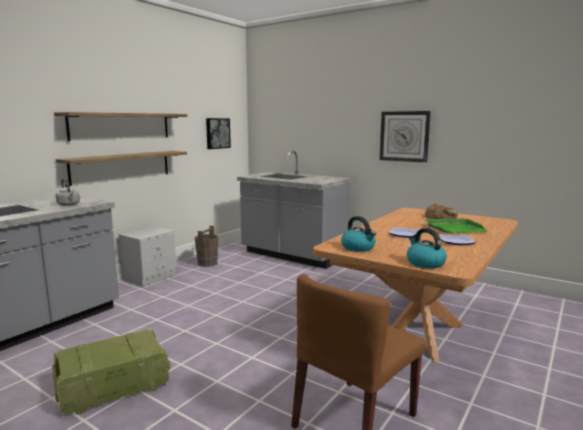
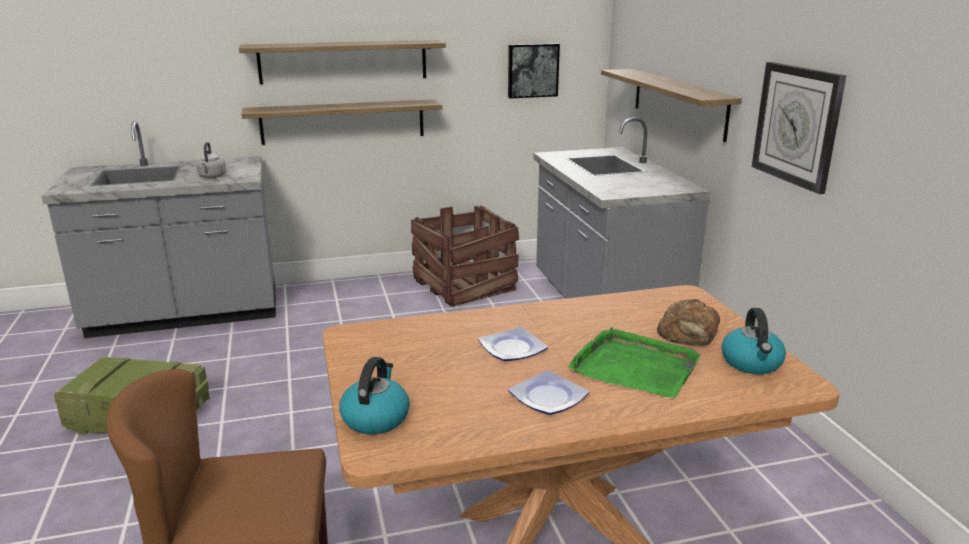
camera: 40 degrees right, 10 degrees up
grey nightstand [118,226,176,287] -> none
brown bucket [195,226,218,267] -> crate [411,206,519,307]
kettle [341,216,376,252] -> kettle moved to [721,308,786,374]
none -> shelf [601,69,742,142]

